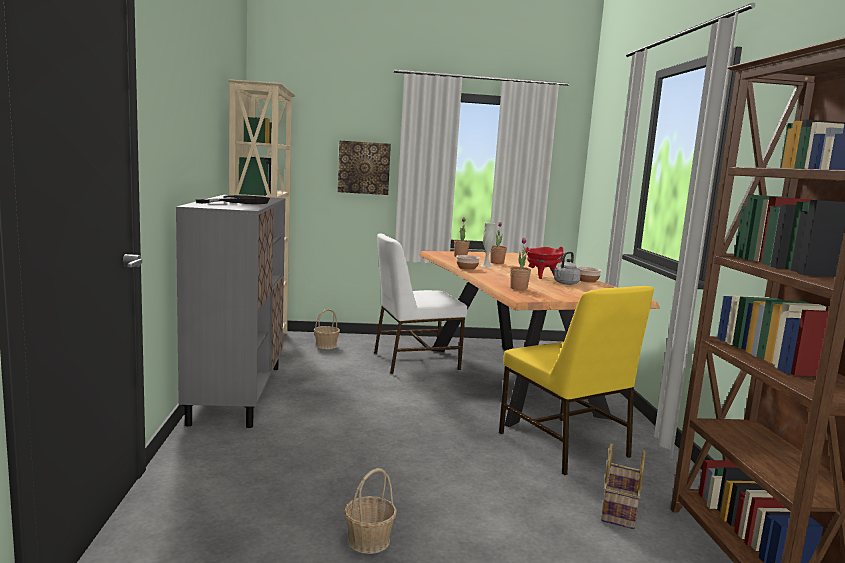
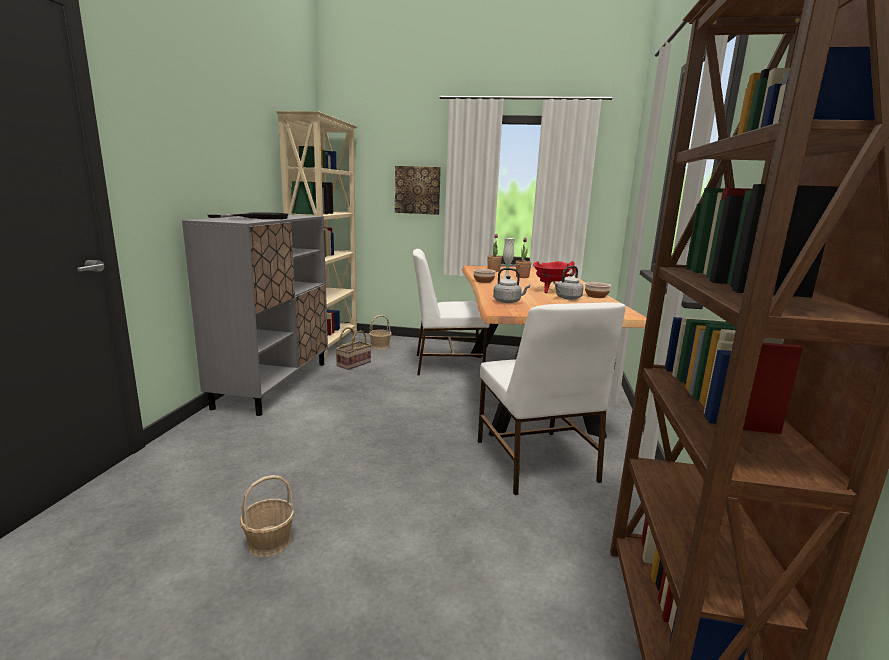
camera: 15 degrees right, 5 degrees up
yellow chair [499,286,654,475] -> white chair [478,302,626,495]
potted plant [510,237,531,290] -> grey kettle [493,268,530,303]
basket [601,444,646,529] -> basket moved to [336,327,371,370]

